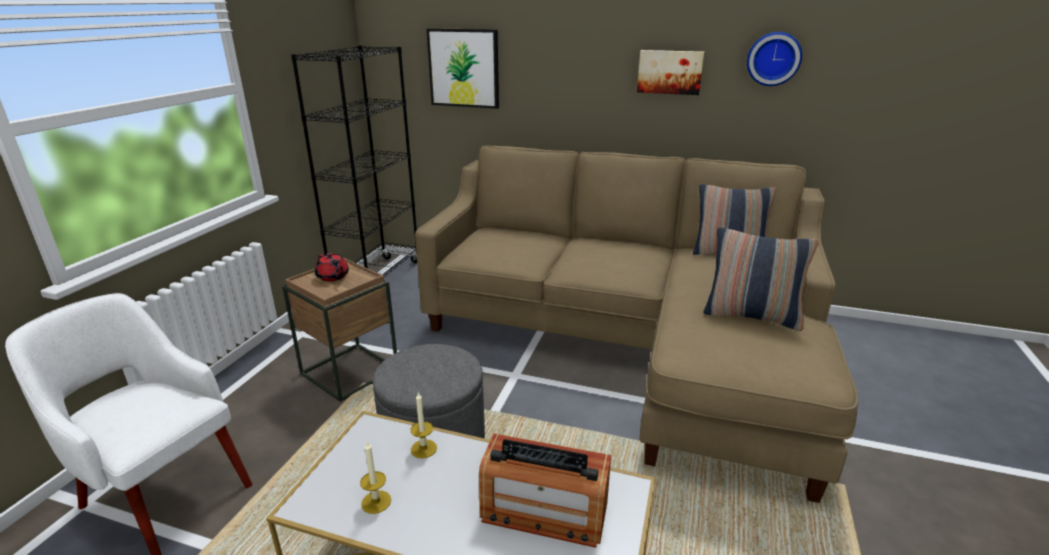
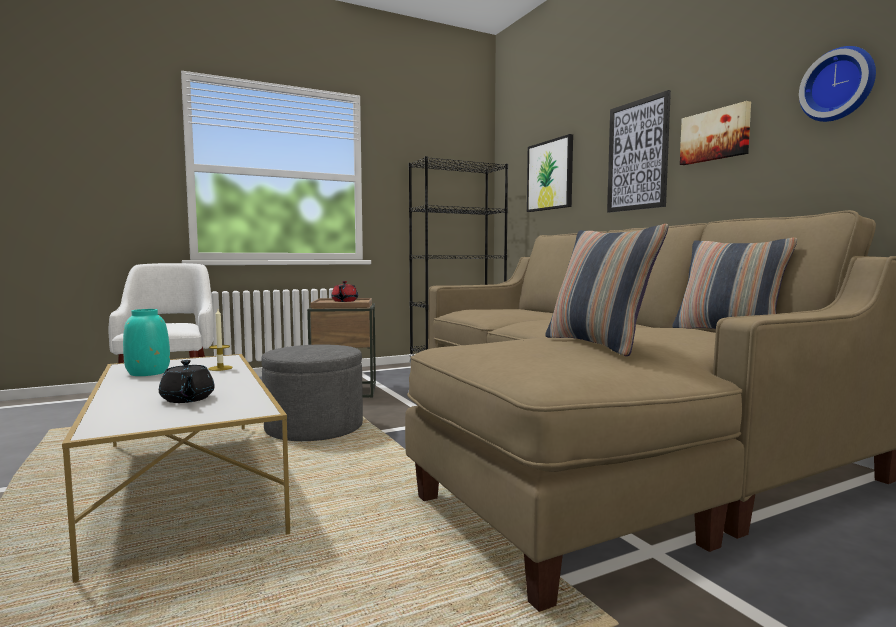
camera: 45 degrees right, 20 degrees down
candle [360,442,391,514] -> turquoise vase [123,309,170,376]
radio [479,433,611,548] -> black teapot [159,360,215,403]
none -> picture [607,90,671,213]

